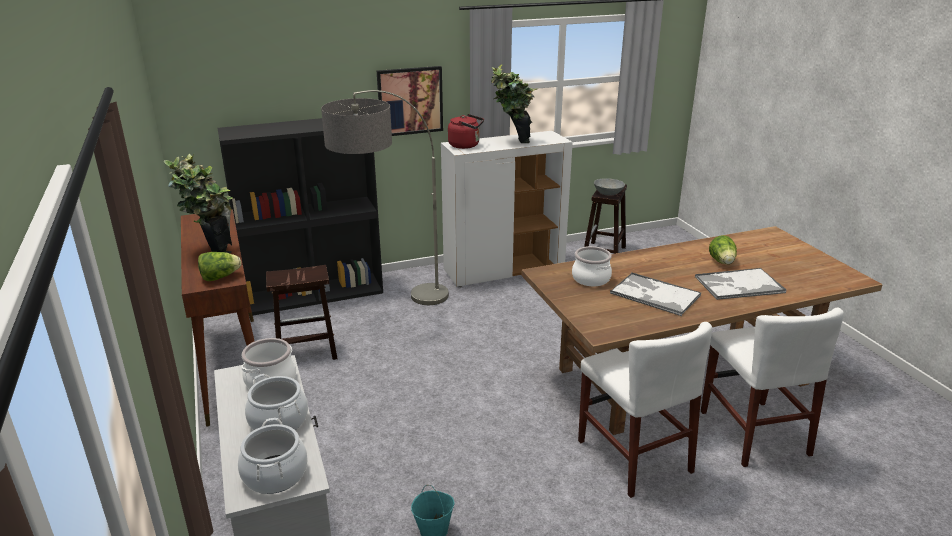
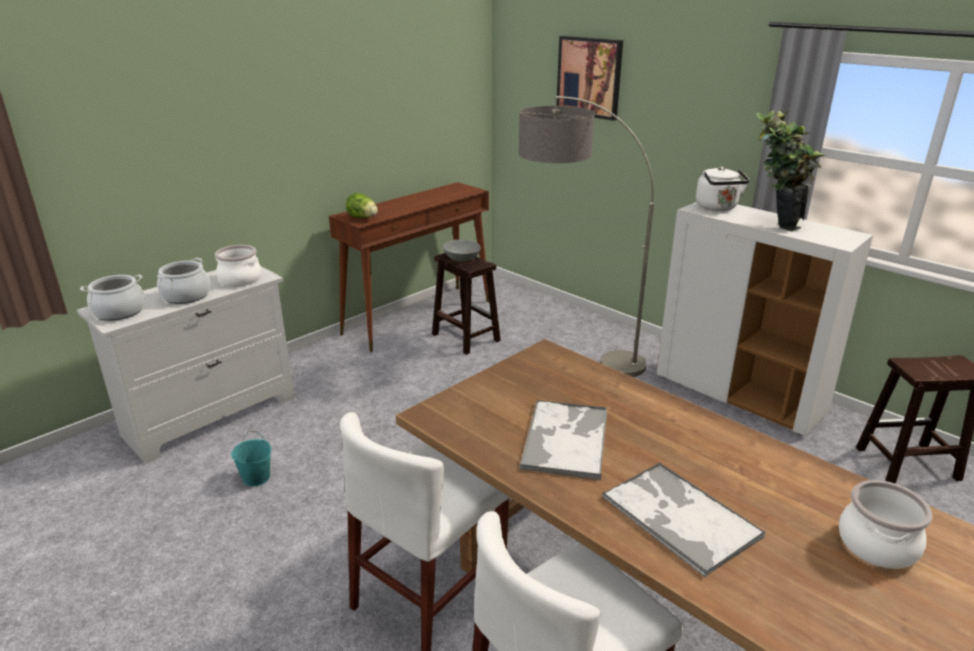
camera: 65 degrees right, 0 degrees up
potted plant [164,153,233,253] -> none
black bookcase [217,118,383,315] -> none
picture [377,66,443,136] -> picture moved to [557,36,623,121]
red kettle [448,114,484,149] -> white kettle [696,167,750,211]
cooking pot [572,246,612,286] -> cooking pot moved to [839,480,932,569]
grey bowl [594,178,625,196] -> grey bowl moved to [443,240,481,262]
lettuce [709,235,737,265] -> none

